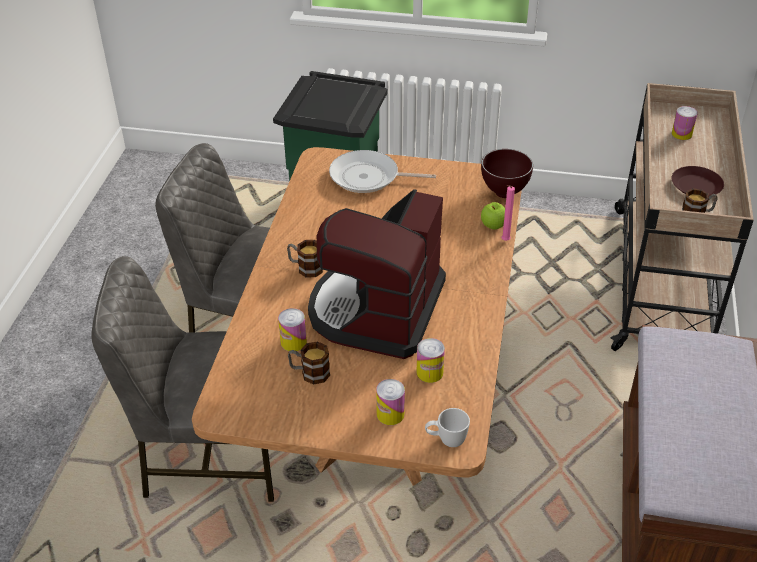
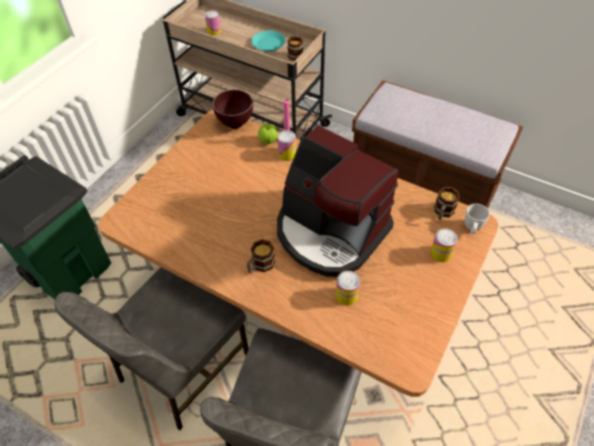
camera: 70 degrees left, 10 degrees up
mug [288,341,330,385] -> mug moved to [434,187,460,220]
frying pan [329,150,436,193] -> none
can [417,338,445,383] -> can moved to [277,130,296,161]
brown plate [671,166,724,196] -> turquoise plate [252,30,286,52]

